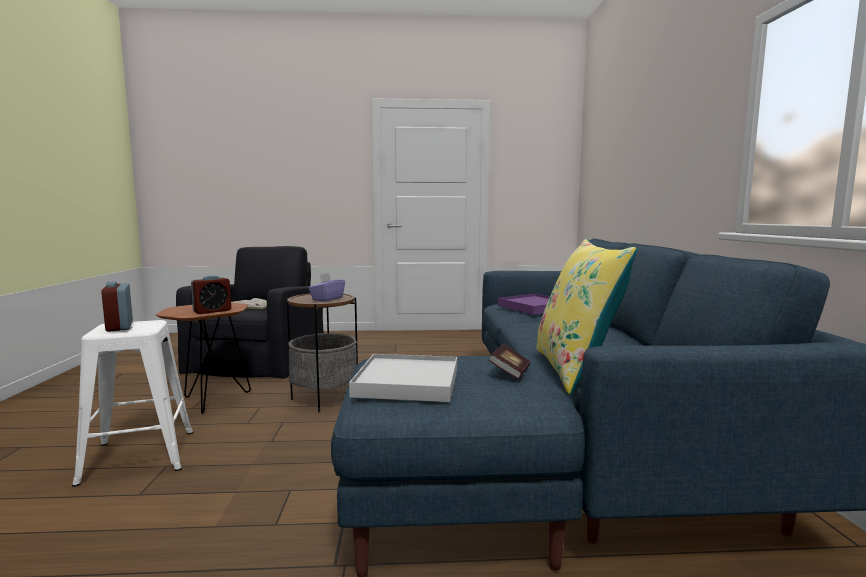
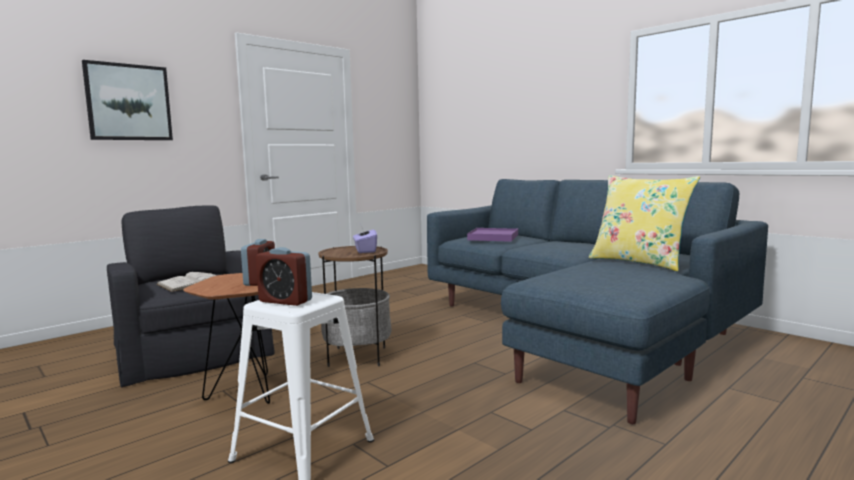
camera: 40 degrees left, 0 degrees up
white tray [349,354,457,402] -> none
book [489,344,530,379] -> none
none -> picture [82,60,173,140]

